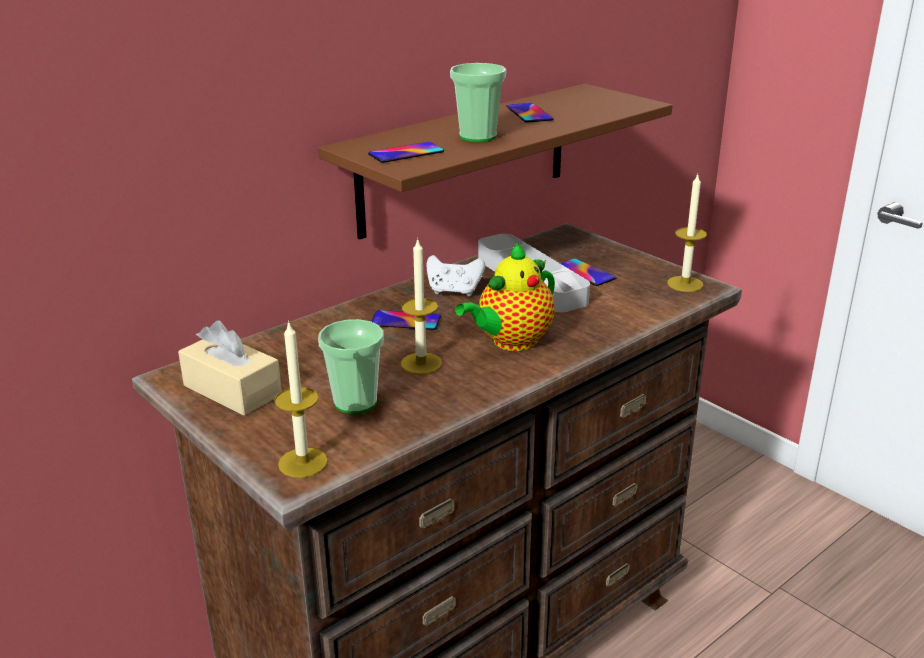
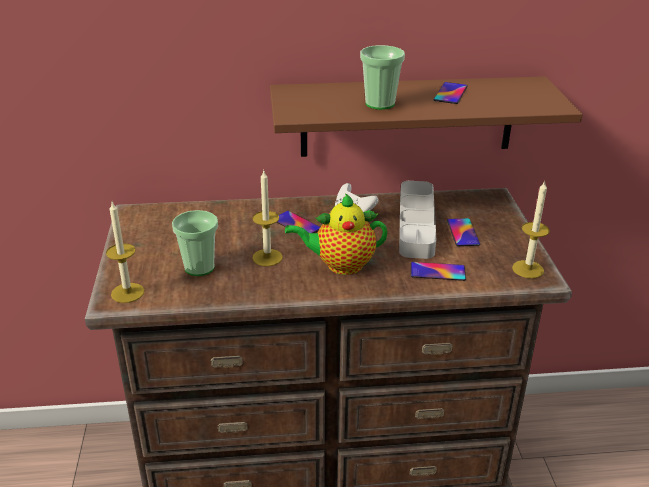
camera: 35 degrees right, 5 degrees up
beige tissue box [178,321,282,416] -> none
phone [368,142,444,163] -> phone moved to [411,262,466,281]

